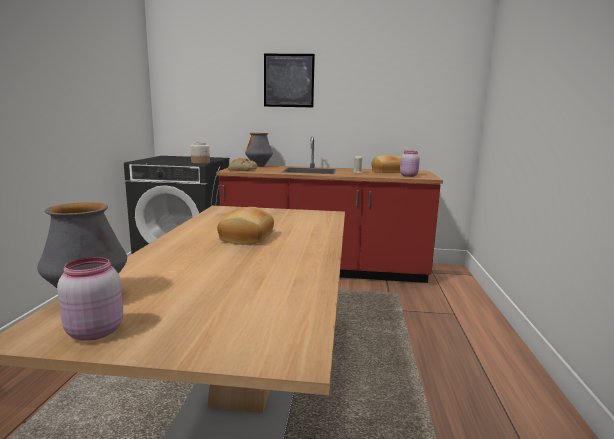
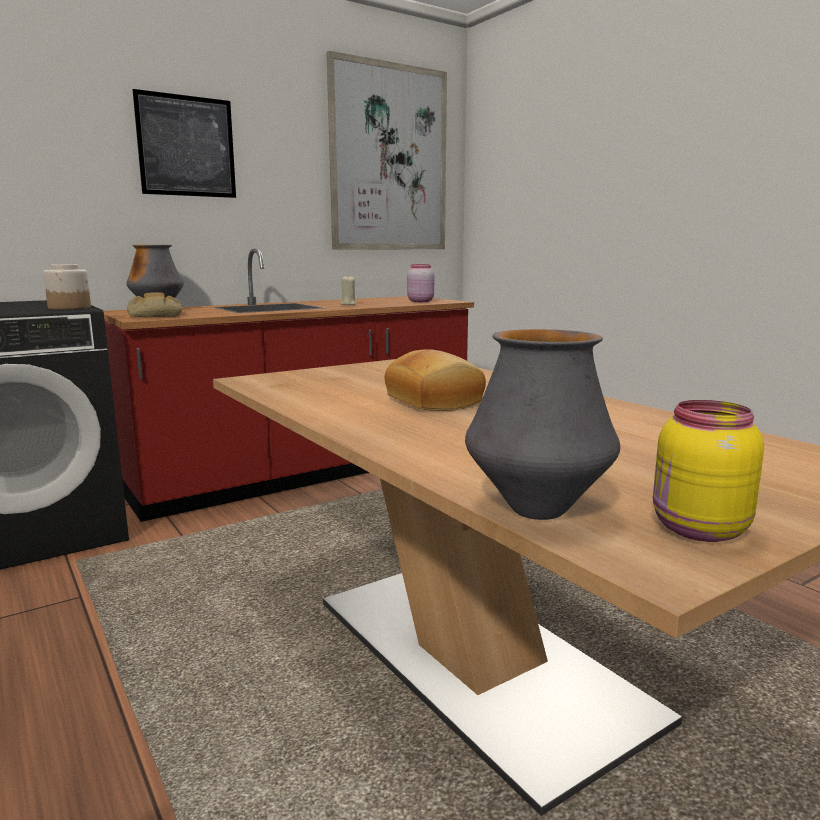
camera: 40 degrees left, 0 degrees up
pink jar [57,257,123,341] -> yellow jar [653,400,764,542]
bread [371,155,401,173] -> none
none -> picture [327,51,447,249]

